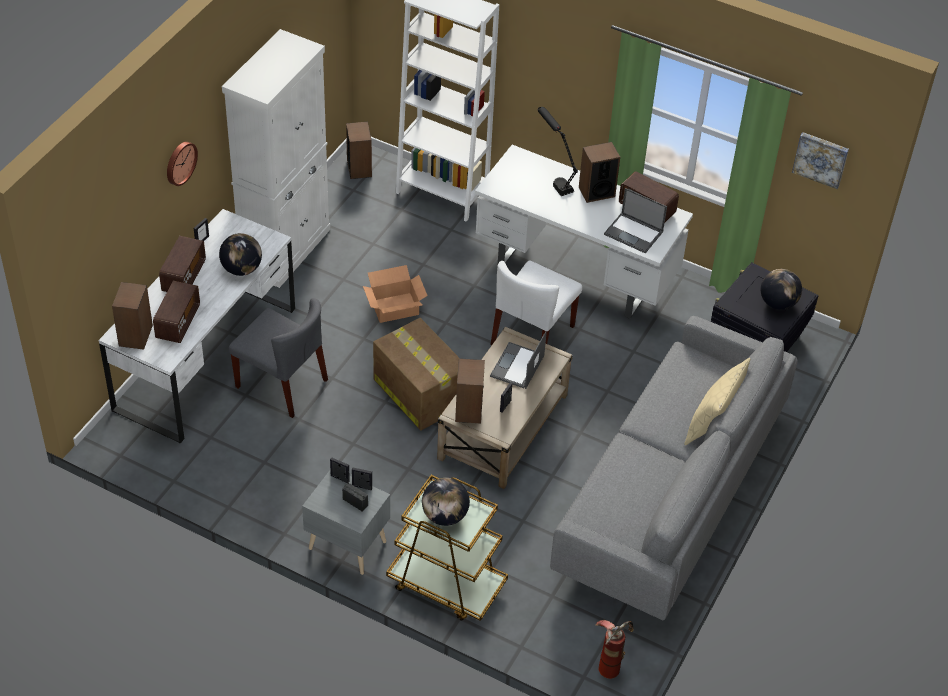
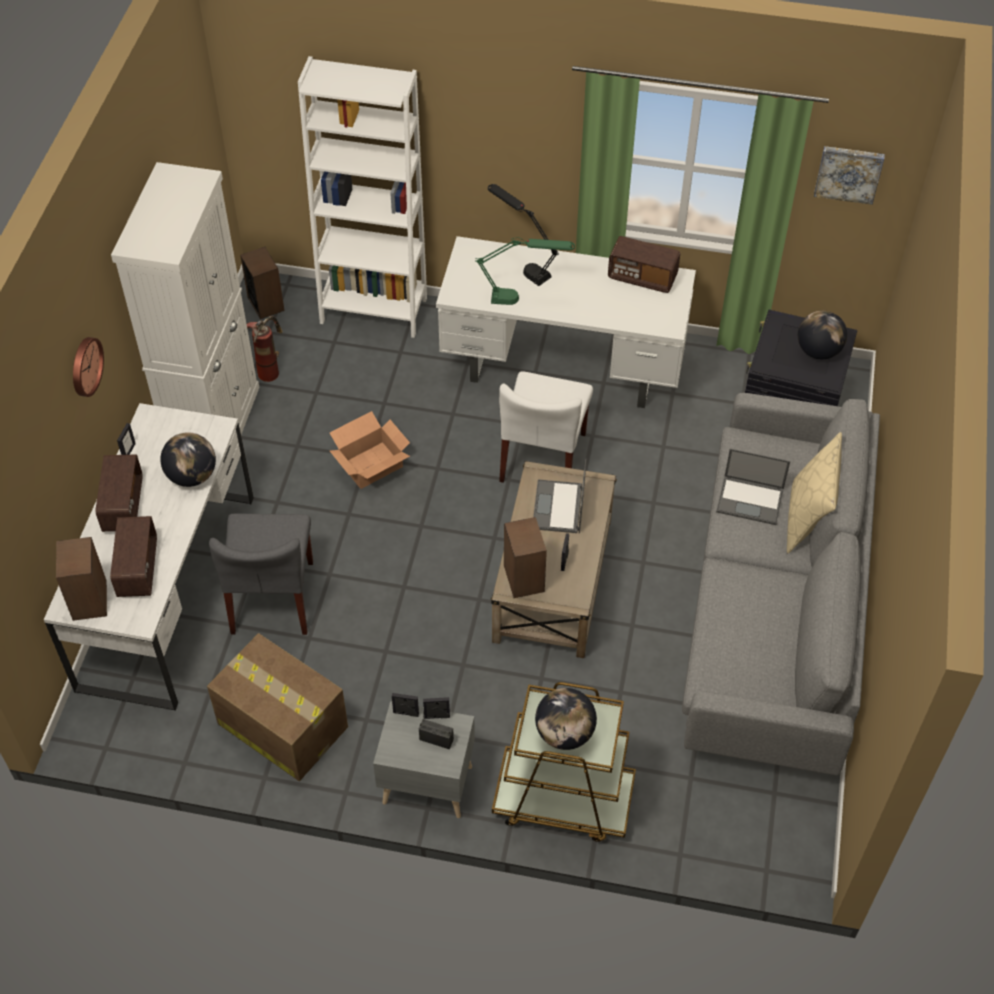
camera: 15 degrees left, 5 degrees up
grey chair [229,298,328,418] -> grey chair turned 75 degrees clockwise [209,514,313,635]
cardboard box [373,318,459,431] -> cardboard box moved to [207,633,348,781]
speaker [579,142,620,203] -> none
fire extinguisher [595,620,633,679] -> fire extinguisher moved to [247,316,282,382]
laptop [604,188,667,254] -> laptop moved to [716,449,790,525]
none -> green table lamp [475,237,575,305]

